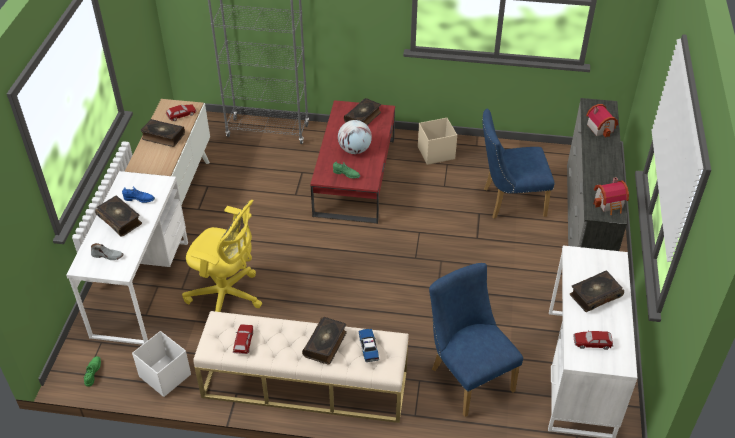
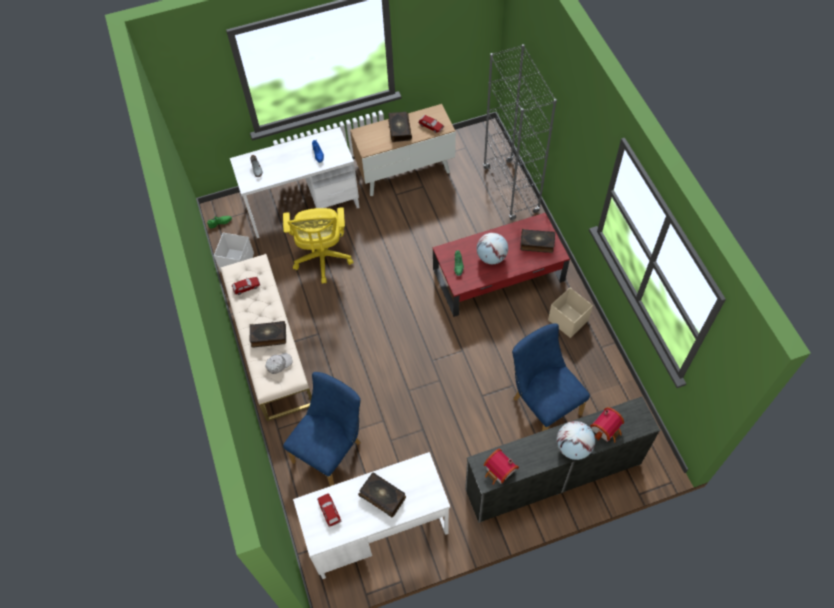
camera: 65 degrees right, 15 degrees up
book [95,196,142,237] -> none
toy car [358,329,379,362] -> white cap [266,353,292,374]
none -> globe [557,421,595,460]

